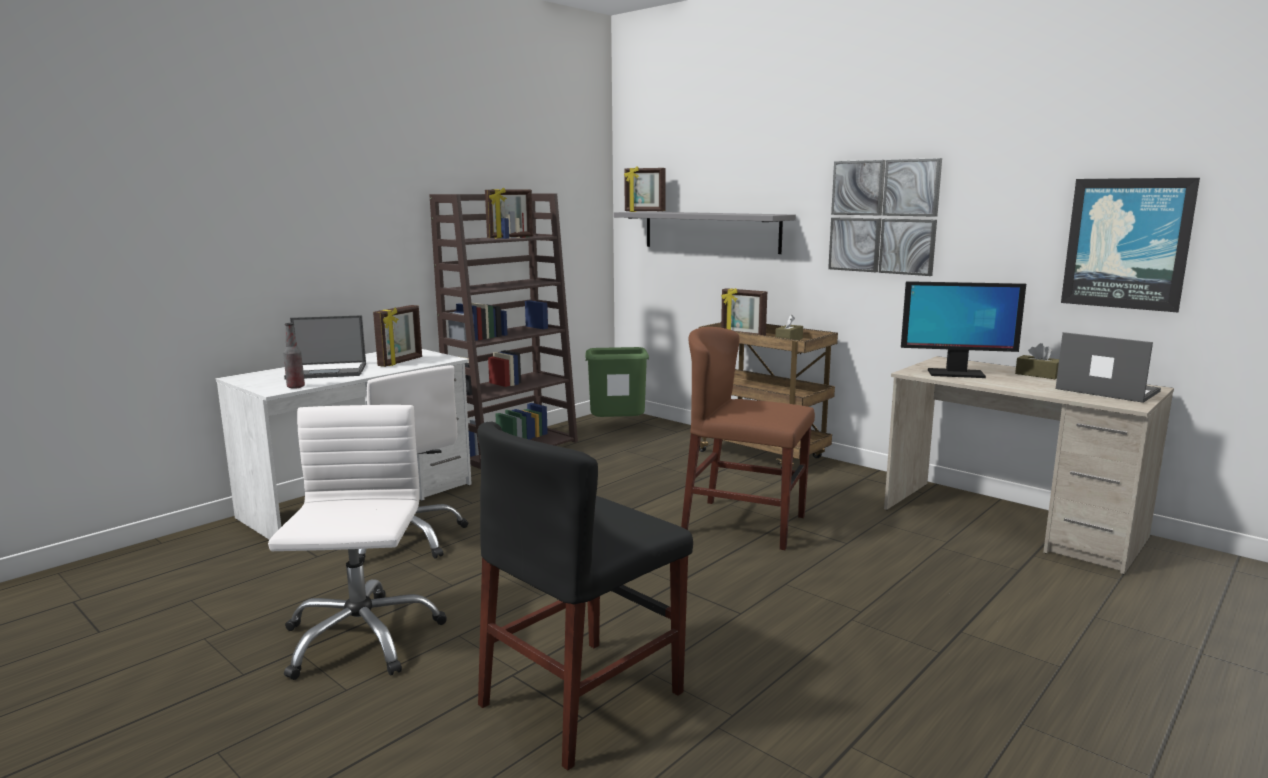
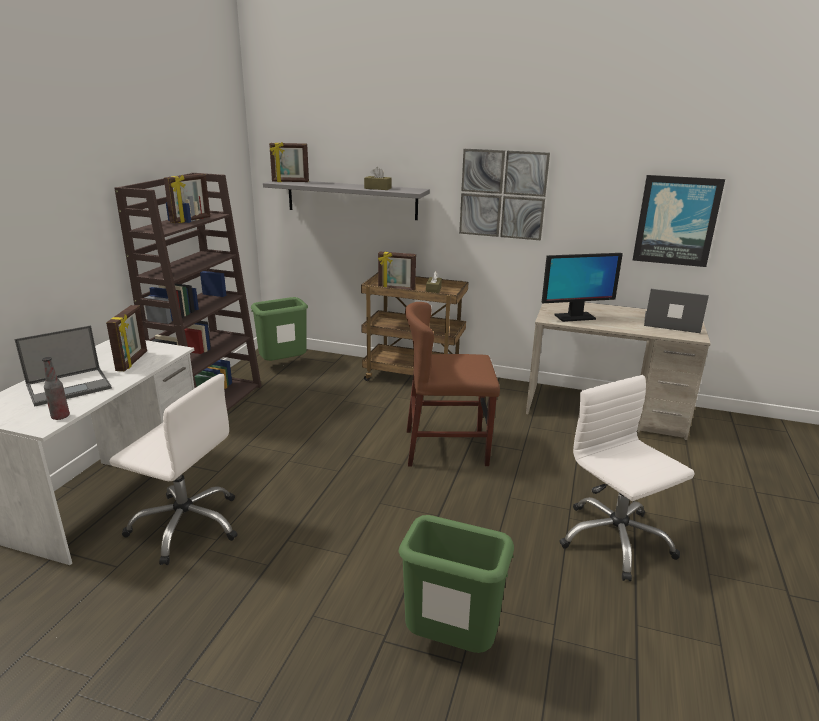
camera: 25 degrees left, 10 degrees up
white office chair [268,405,447,680] -> white office chair moved to [559,375,695,581]
black chair [477,421,693,771] -> green trash can [398,515,514,653]
brown tissue box [1015,343,1059,379] -> brown tissue box moved to [364,167,392,190]

